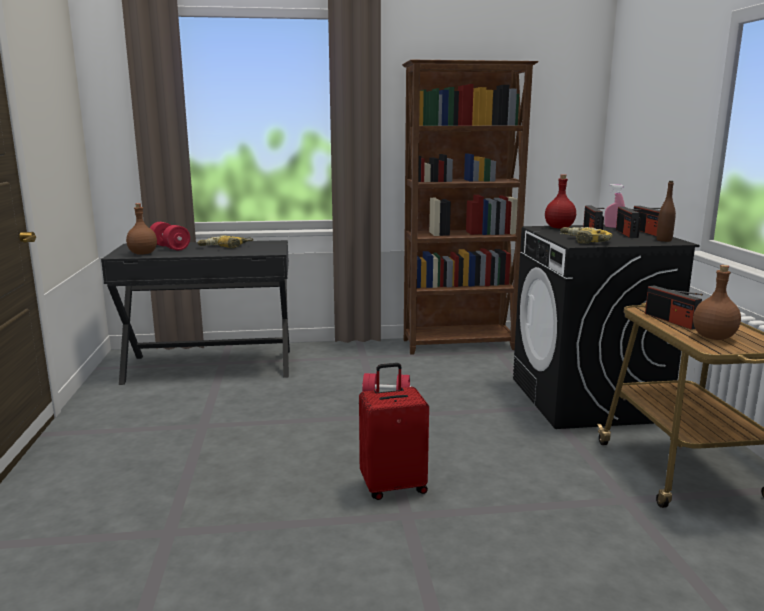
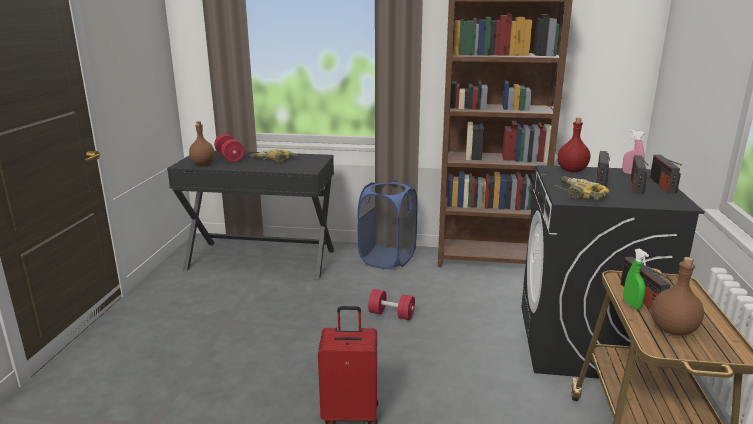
camera: 15 degrees right, 5 degrees up
brown bottle [656,181,676,242] -> none
none -> blue laundry basket [357,180,418,269]
none -> green spray bottle [623,248,649,309]

